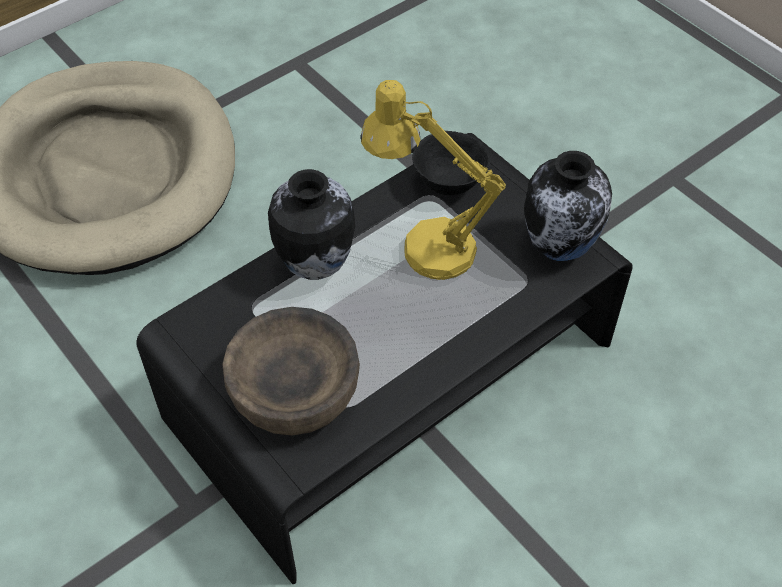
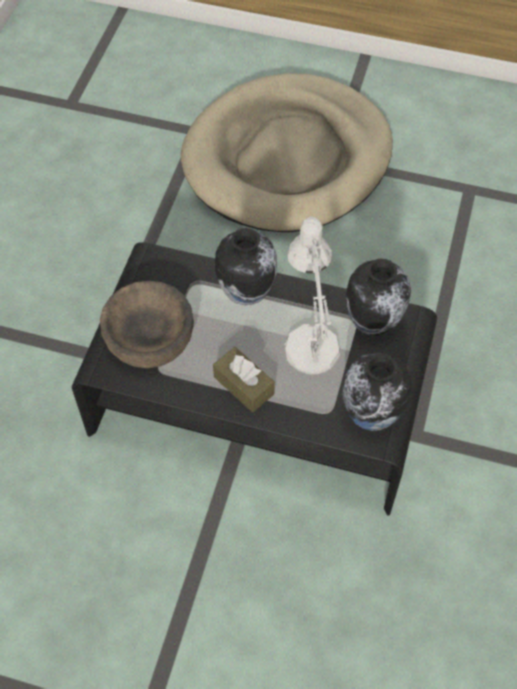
camera: 55 degrees right, 5 degrees up
yellow table lamp [361,80,506,280] -> white table lamp [285,217,340,375]
black bowl [412,131,490,195] -> vase [346,258,411,336]
none -> brown tissue box [213,347,275,412]

